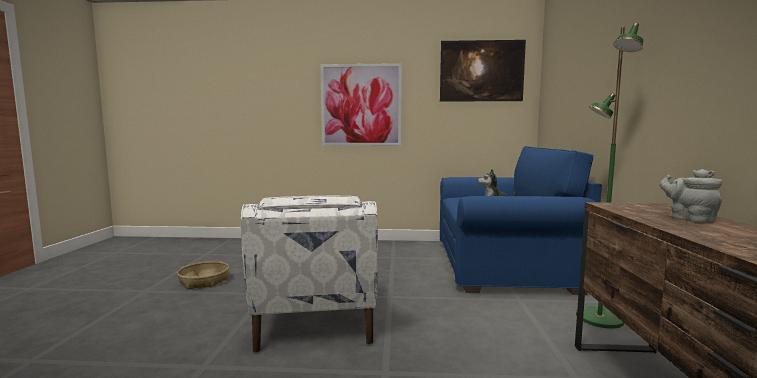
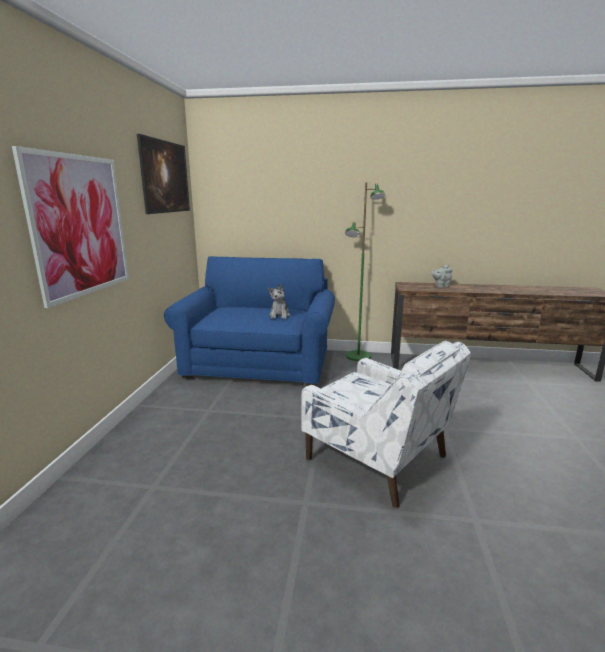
camera: 85 degrees left, 10 degrees up
basket [177,261,229,289] -> none
white armchair [240,196,378,353] -> white armchair turned 45 degrees clockwise [301,341,471,508]

